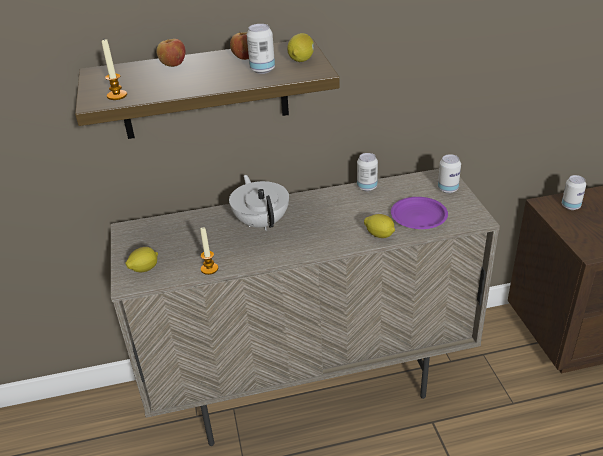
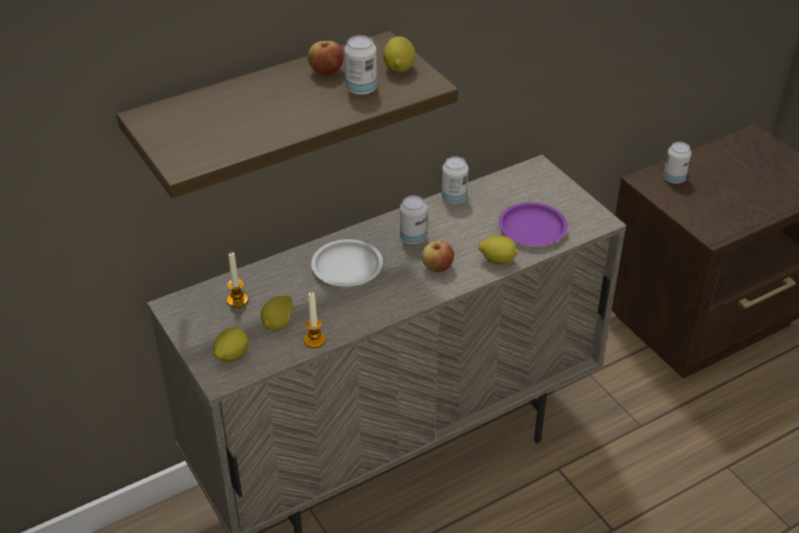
camera: 20 degrees left, 5 degrees up
candle [102,39,127,100] -> candle moved to [227,252,248,308]
apple [156,39,185,67] -> apple moved to [422,241,454,272]
white teapot [229,175,289,231] -> white plate [311,239,383,287]
can [438,154,461,193] -> can moved to [400,195,427,245]
none -> lemon [261,295,294,331]

